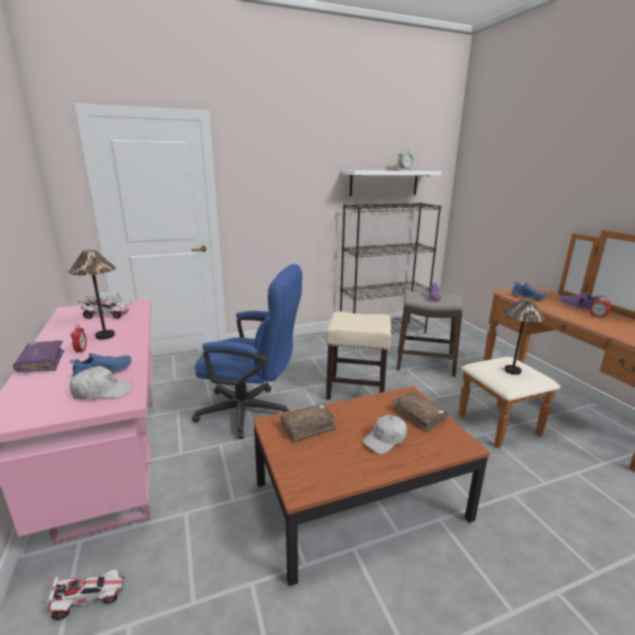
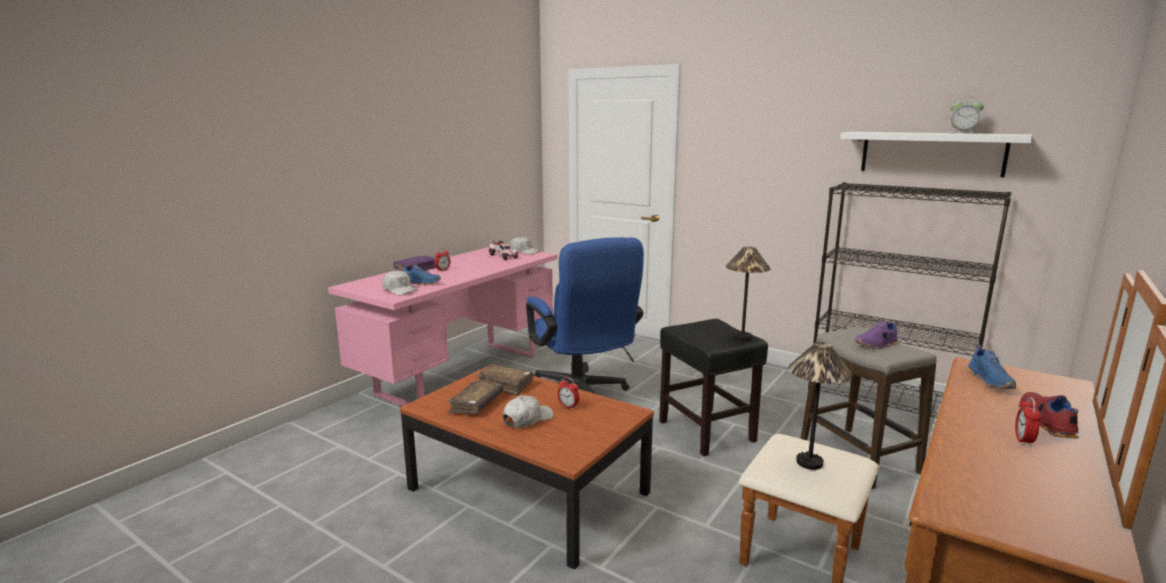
camera: 55 degrees right, 5 degrees down
toy car [40,569,124,620] -> none
table lamp [68,250,116,340] -> table lamp moved to [726,247,770,341]
beige stool [326,312,391,400] -> black stool [659,319,768,456]
white cap [362,415,407,454] -> white cap turned 120 degrees clockwise [503,395,553,428]
brown book [393,392,447,432] -> brown book moved to [447,380,503,414]
purple shoe [560,292,601,310] -> red shoe [1019,392,1079,439]
none -> alarm clock [558,377,579,409]

